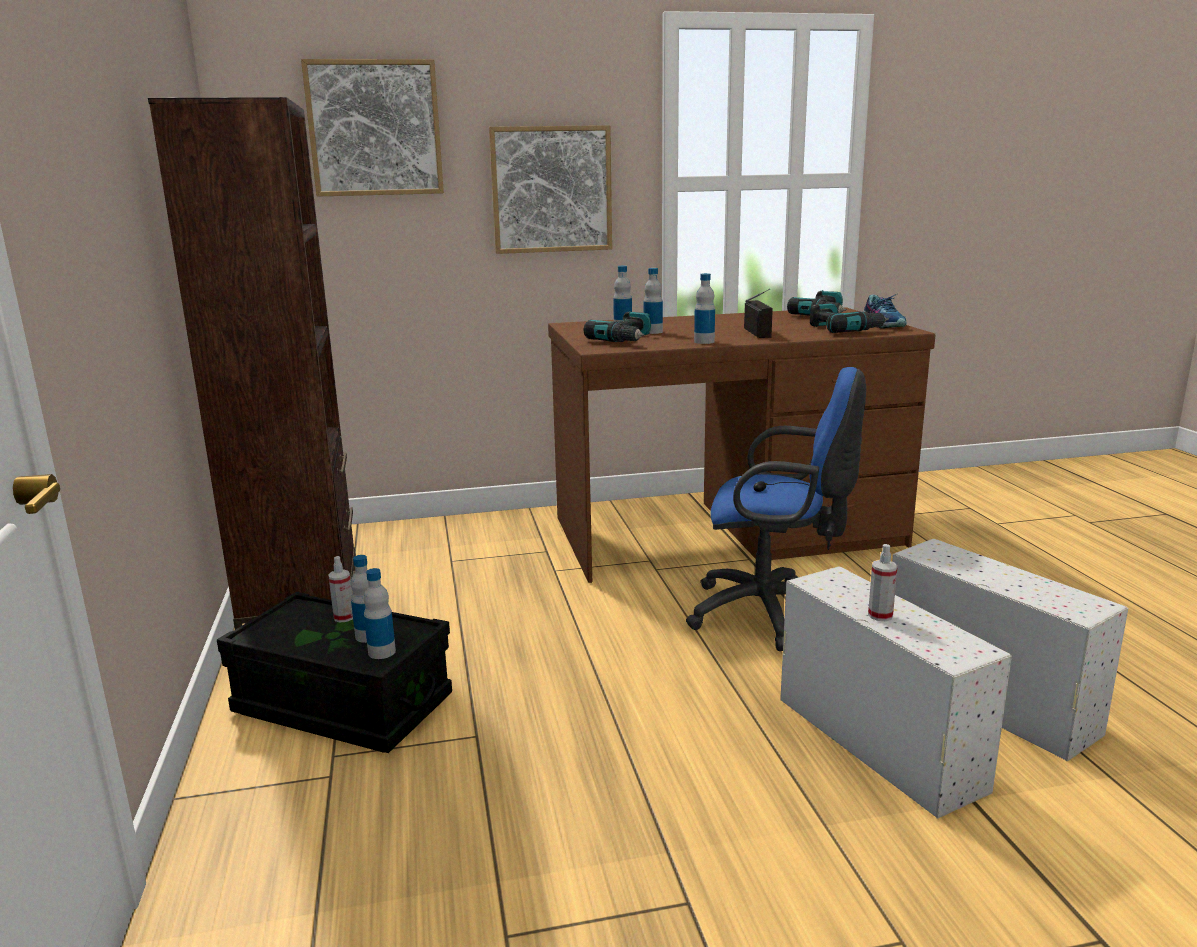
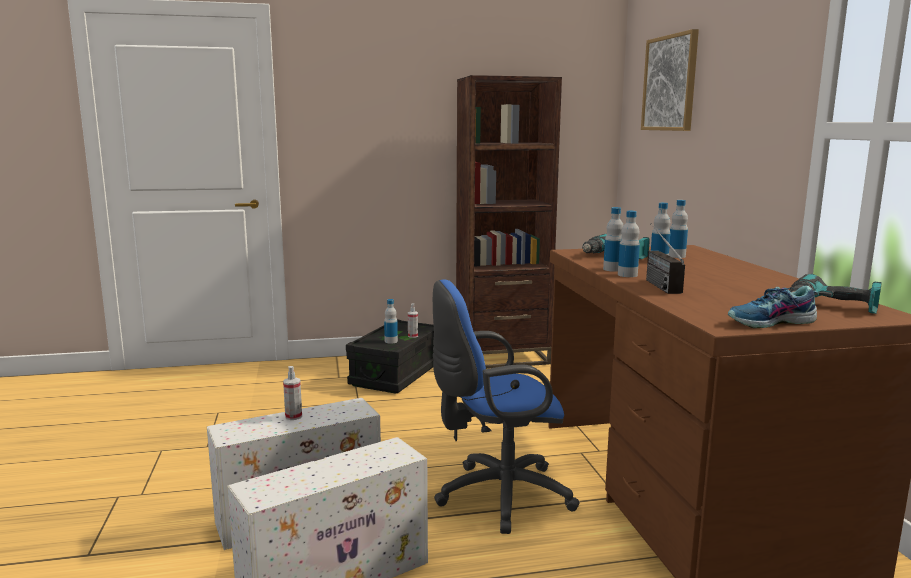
camera: 90 degrees right, 5 degrees down
bottle [363,568,396,659] -> bottle moved to [618,211,640,277]
picture [489,125,612,254] -> none
blue office chair [686,367,866,651] -> blue office chair turned 60 degrees clockwise [433,279,579,534]
radio [744,289,773,338] -> radio turned 90 degrees clockwise [646,223,685,294]
power drill [810,303,889,333] -> none

